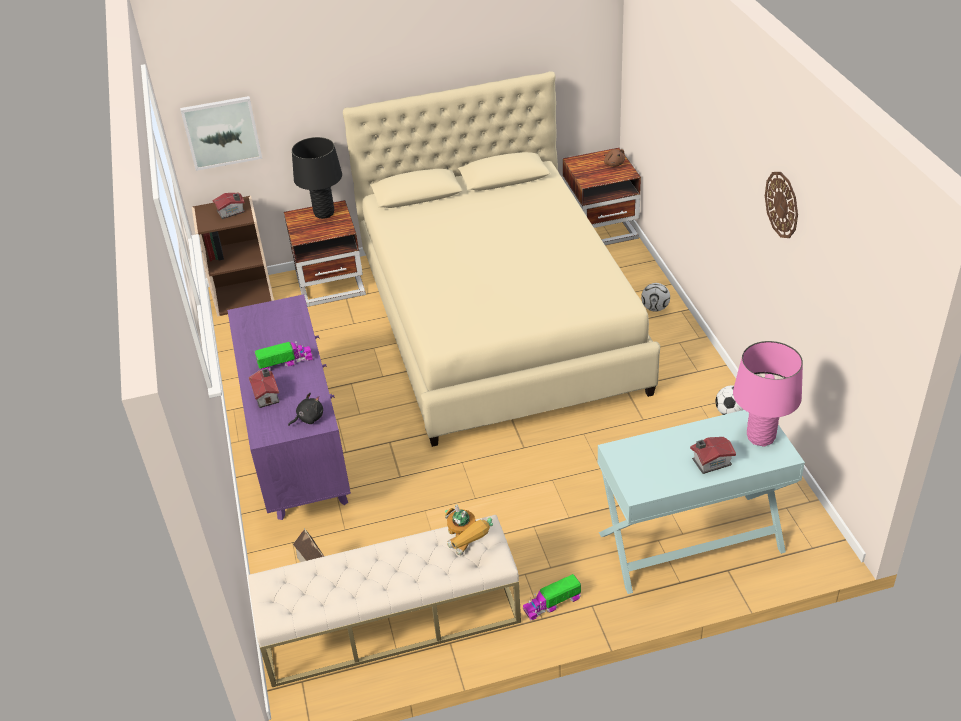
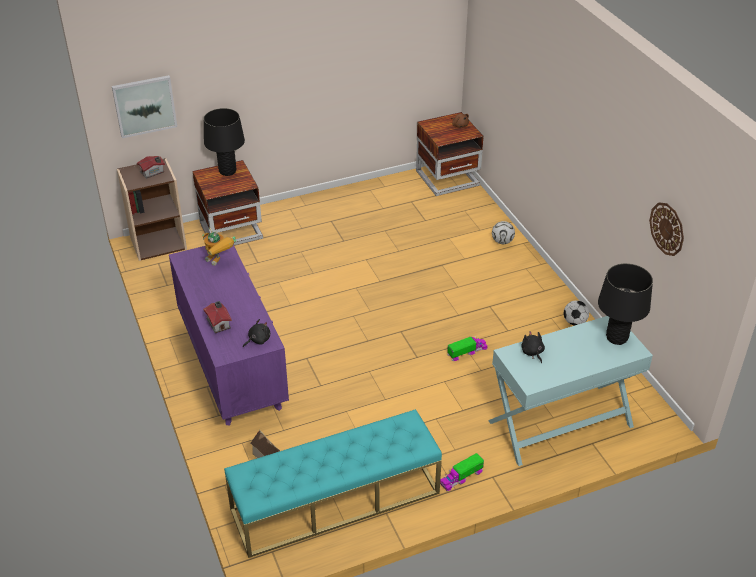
camera: 10 degrees left, 0 degrees up
beige bench [248,515,521,687] -> turquoise bench [224,409,442,558]
toy truck [255,342,313,371] -> toy truck moved to [447,336,488,361]
beige bed [343,71,660,447] -> none
toy robot [445,504,493,556] -> toy robot moved to [202,228,236,266]
toy house [690,437,736,474] -> none
pink table lamp [733,341,803,447] -> black table lamp [598,263,653,345]
wall clock [765,172,798,238] -> wall clock moved to [649,203,684,256]
none -> black plush toy [521,331,545,364]

